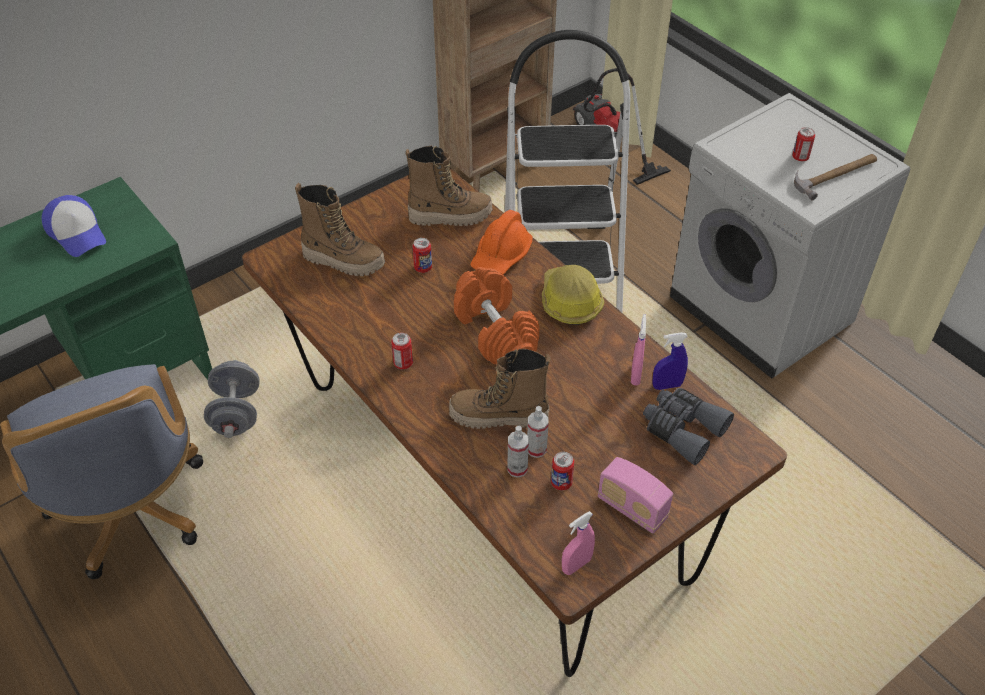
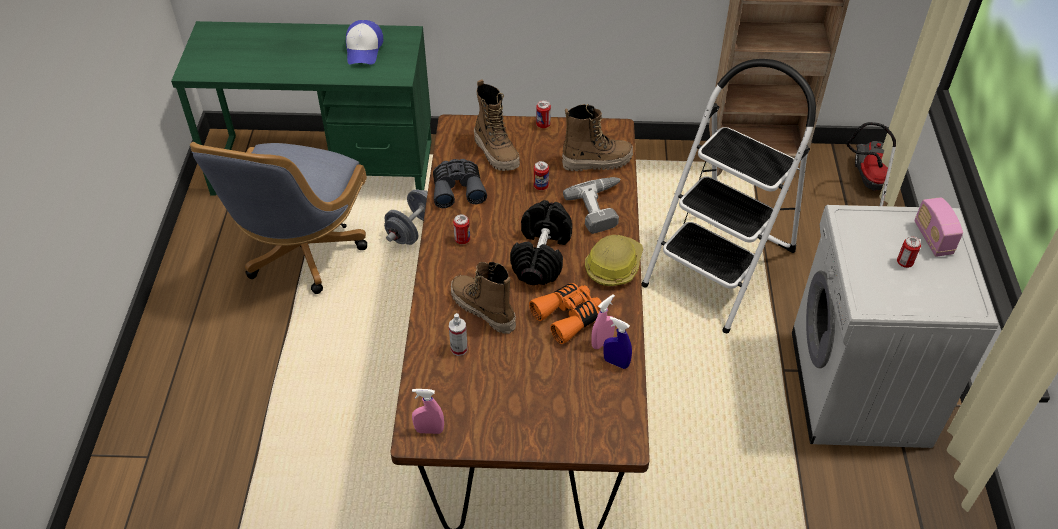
camera: 40 degrees right, 0 degrees up
boot [405,146,492,226] -> boot turned 45 degrees counterclockwise [562,104,633,171]
orange dumbbell [454,267,540,365] -> black dumbbell [510,200,572,285]
orange hard hat [470,210,533,274] -> power drill [563,177,621,234]
spray bottle [527,406,549,458] -> none
can [551,452,574,491] -> can moved to [536,100,551,128]
radio [598,457,673,534] -> radio moved to [914,197,963,257]
grey binoculars [643,388,734,465] -> grey binoculars moved to [433,159,487,208]
hammer [794,154,877,201] -> none
none -> orange binoculars [529,283,601,344]

